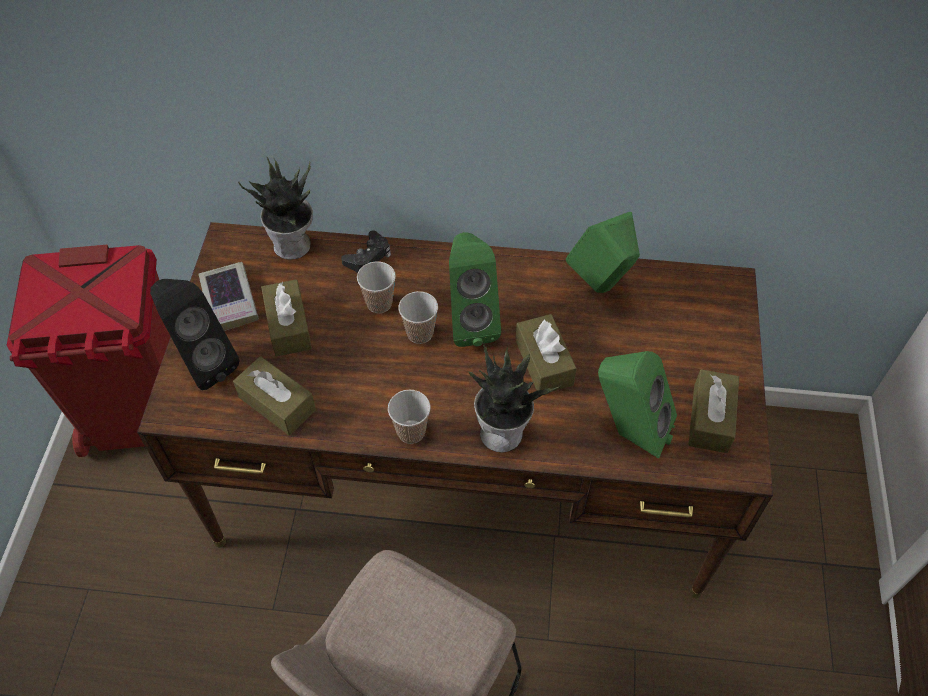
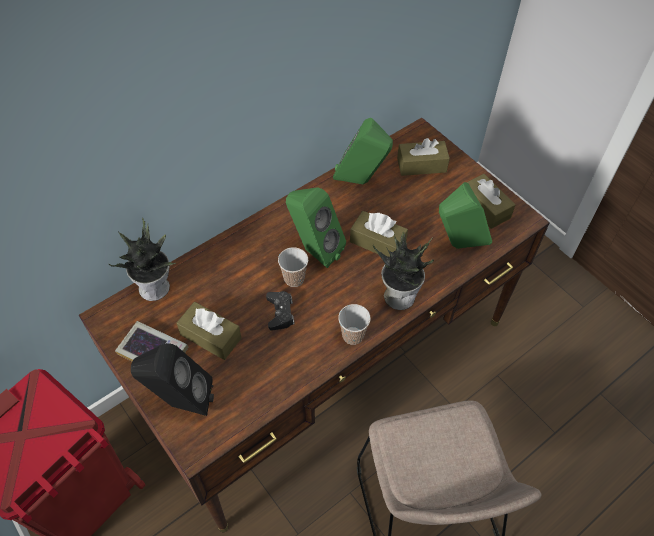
camera: 45 degrees left, 0 degrees up
brown tissue box [233,356,316,435] -> brown tissue box moved to [397,138,450,176]
black game controller [341,230,391,273] -> black game controller moved to [266,291,295,331]
cup [357,262,396,313] -> none

